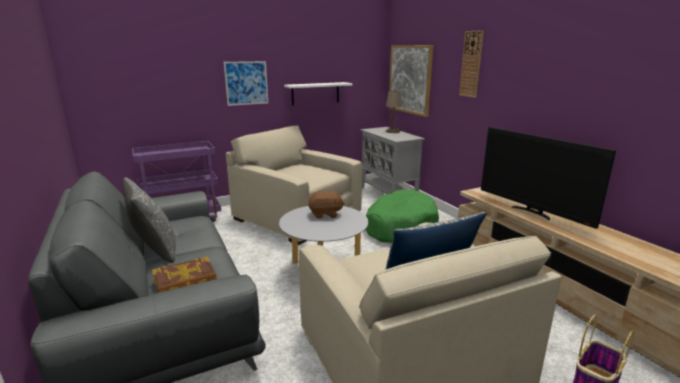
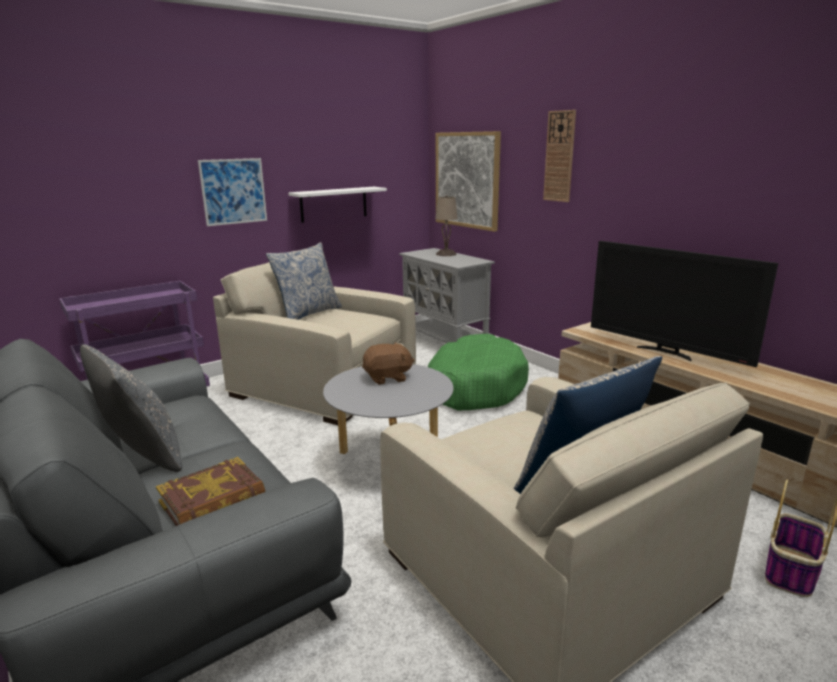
camera: 10 degrees left, 0 degrees up
none -> pillow [266,242,342,320]

